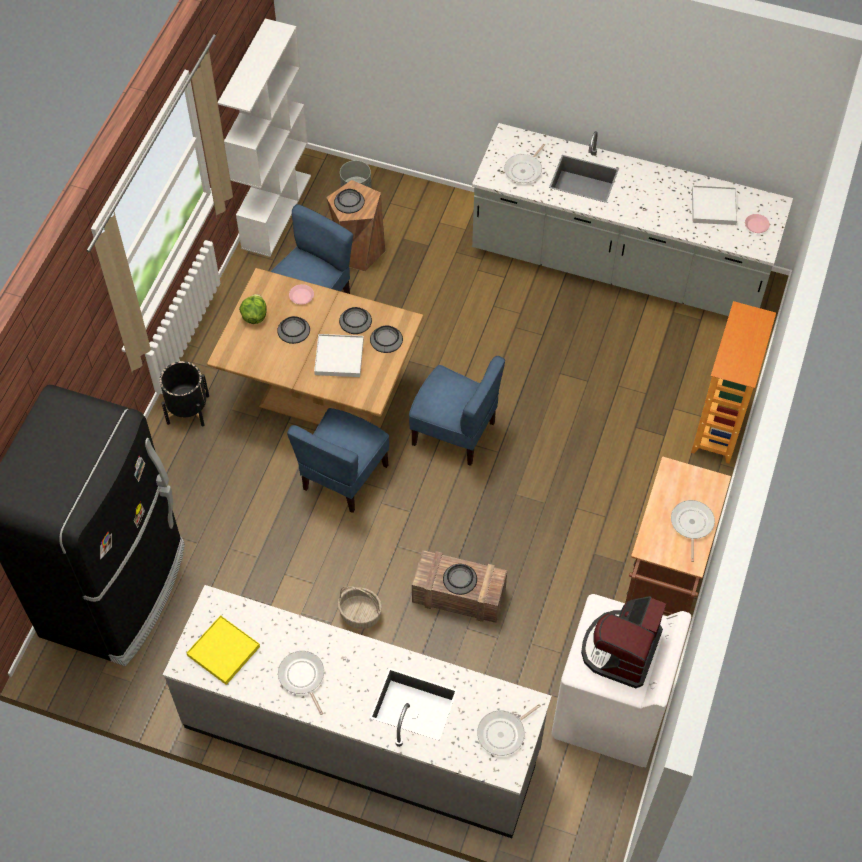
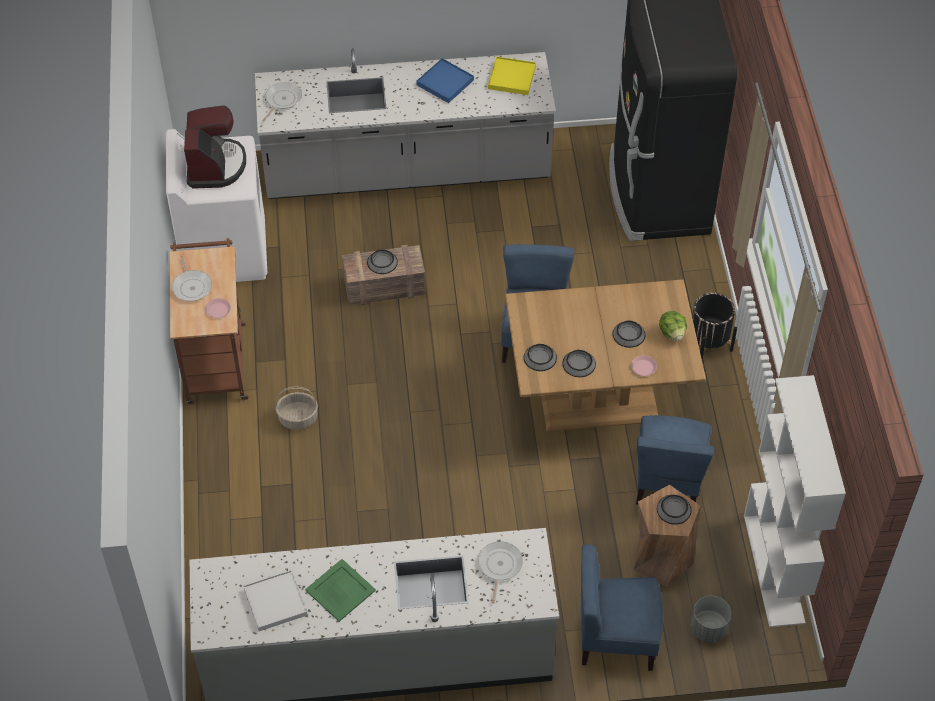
camera: 155 degrees right, 5 degrees down
frying pan [278,651,324,715] -> blue tray [417,58,474,103]
white tray [314,334,364,377] -> none
basket [337,586,382,629] -> basket moved to [276,387,318,430]
blue chair [409,356,505,466] -> blue chair moved to [581,544,663,671]
bookcase [691,301,776,464] -> none
pink plate [745,214,770,233] -> pink plate moved to [205,298,231,319]
none -> green tray [305,559,376,622]

